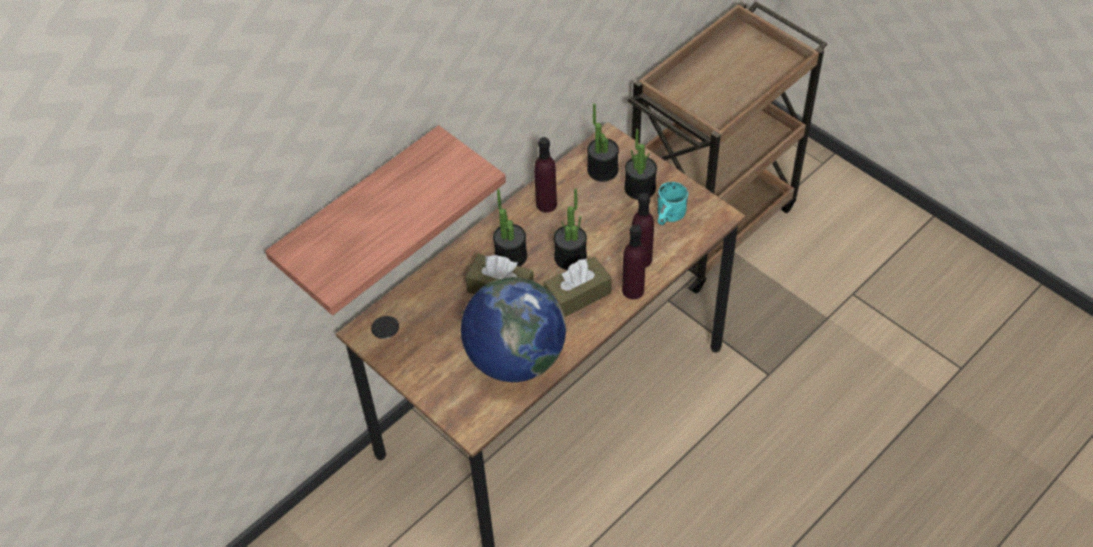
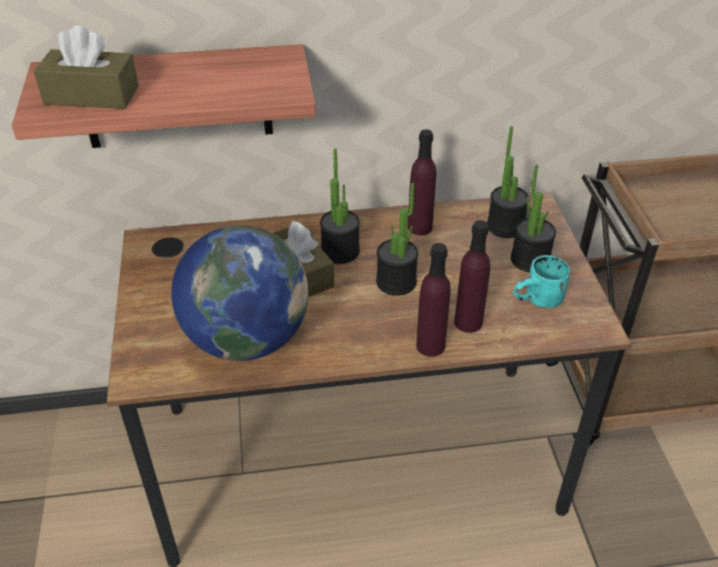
camera: 35 degrees right, 10 degrees down
brown tissue box [544,257,612,317] -> brown tissue box moved to [34,25,139,109]

